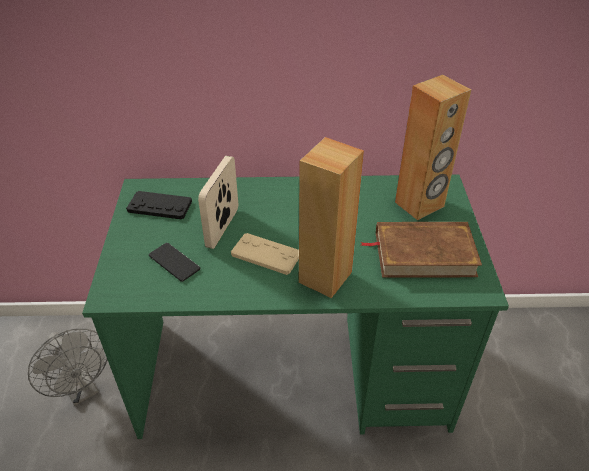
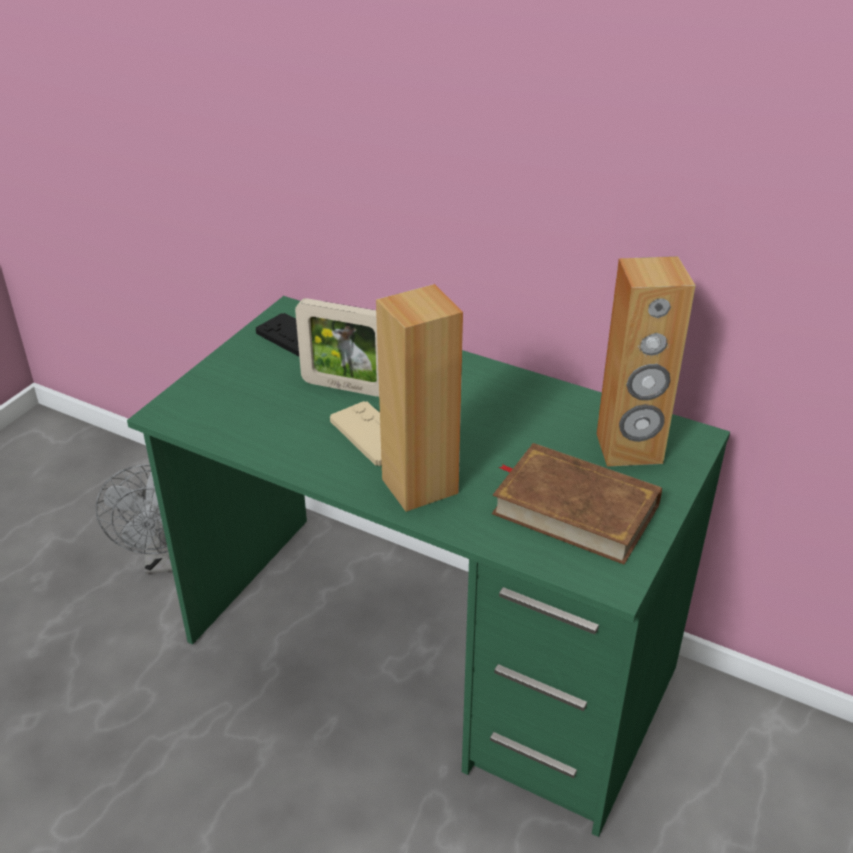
camera: 30 degrees right, 5 degrees down
phone [149,243,200,282] -> none
picture frame [198,156,238,249] -> picture frame turned 120 degrees counterclockwise [295,298,379,397]

